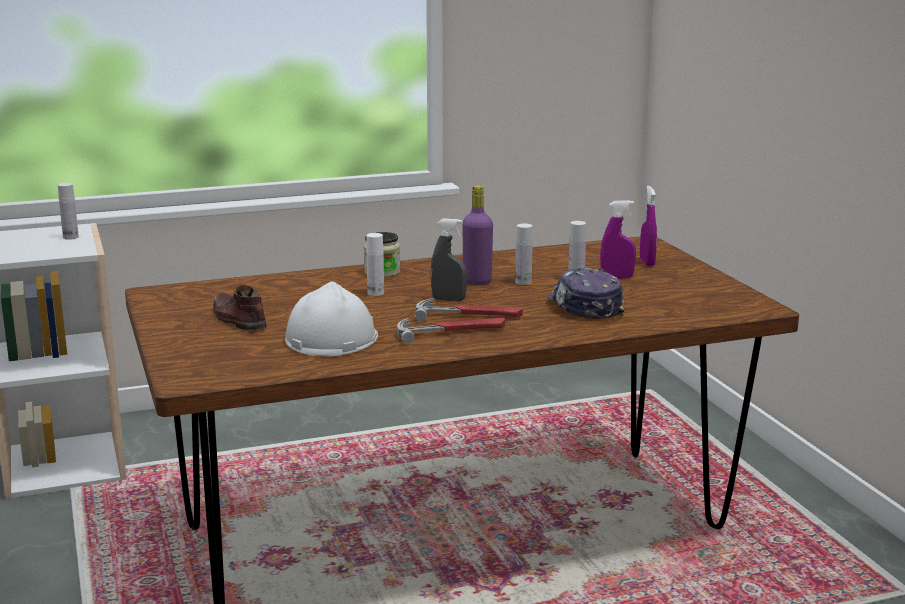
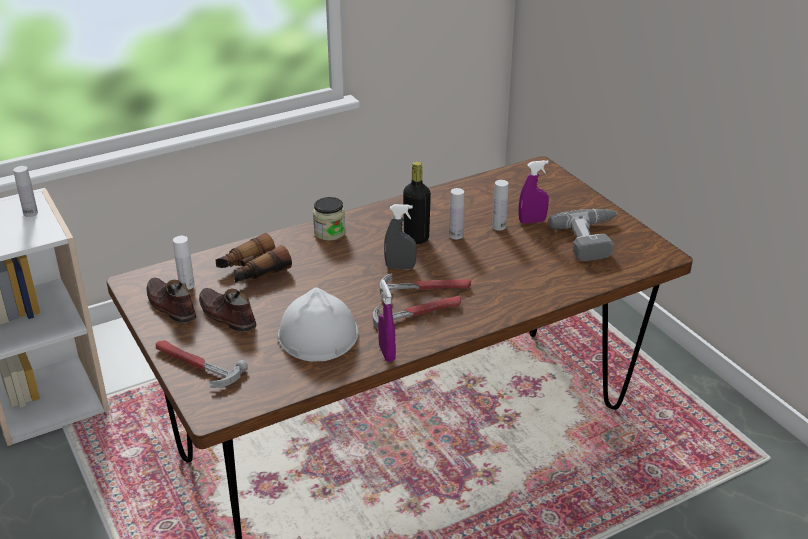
camera: 10 degrees left, 15 degrees up
white bottle [366,233,384,296] -> white bottle moved to [173,236,195,289]
purple bottle [462,185,493,285] -> black bottle [403,161,431,244]
cap [547,268,625,319] -> none
purple spray bottle [640,186,657,266] -> purple spray bottle moved to [378,280,396,362]
none -> brown shoe [146,278,196,323]
none -> hammer [156,340,248,388]
none -> binoculars [216,233,292,283]
none -> power drill [549,209,618,261]

